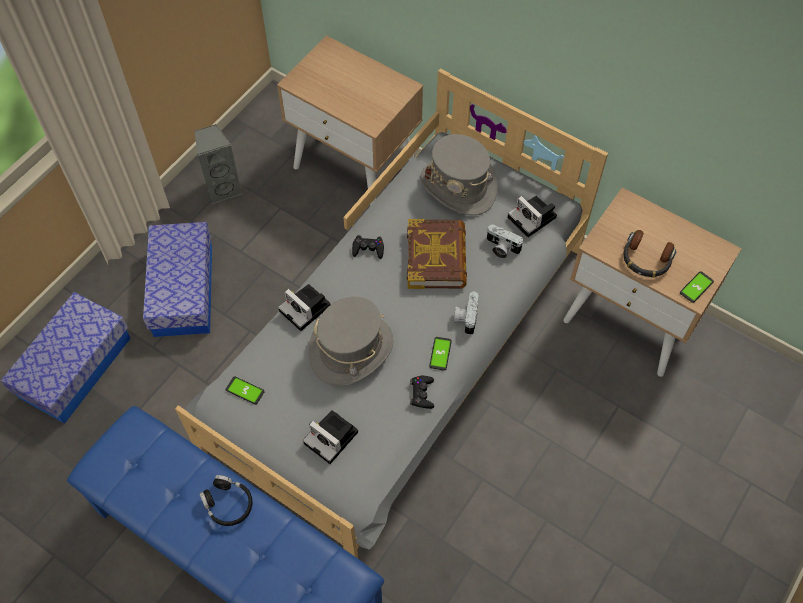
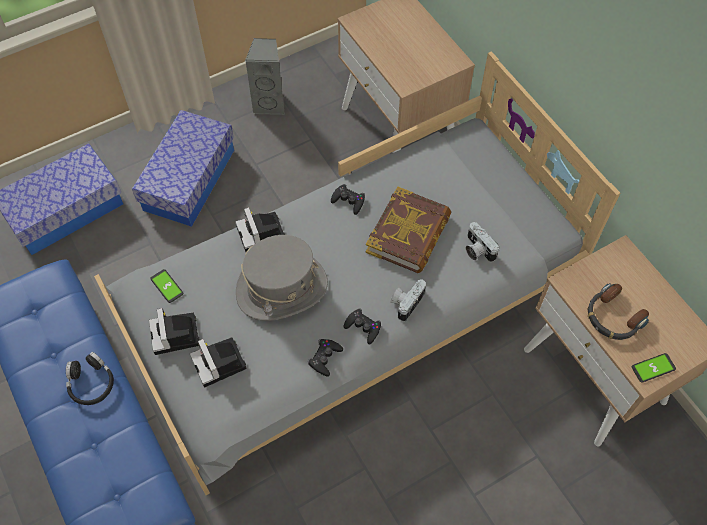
camera: 25 degrees right, 0 degrees up
grey hat [421,134,498,215] -> none
phone [429,337,452,371] -> black game controller [344,308,381,345]
camera [508,196,557,237] -> camera moved to [149,308,200,355]

